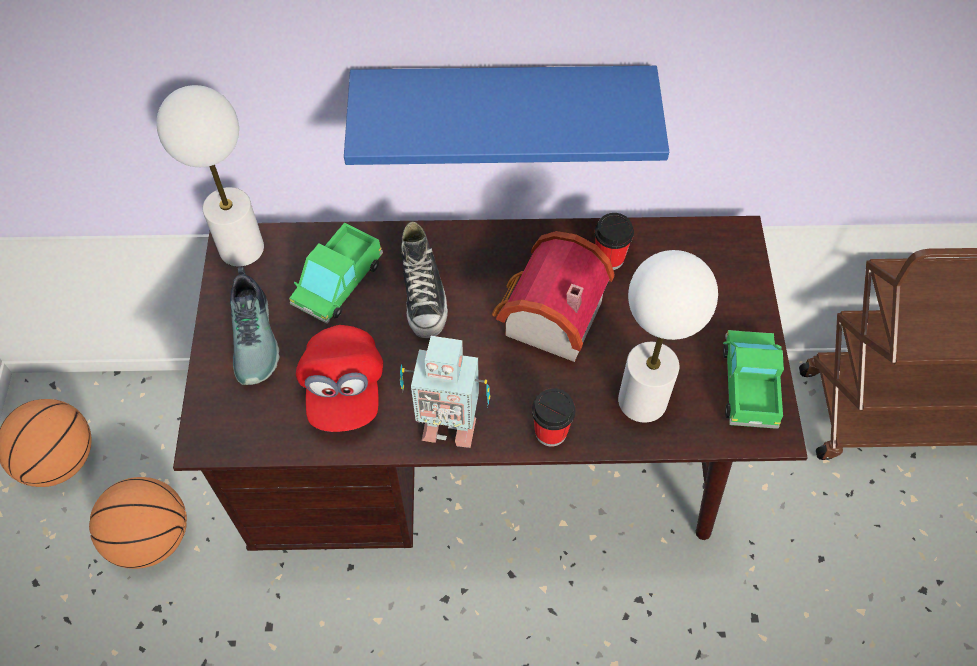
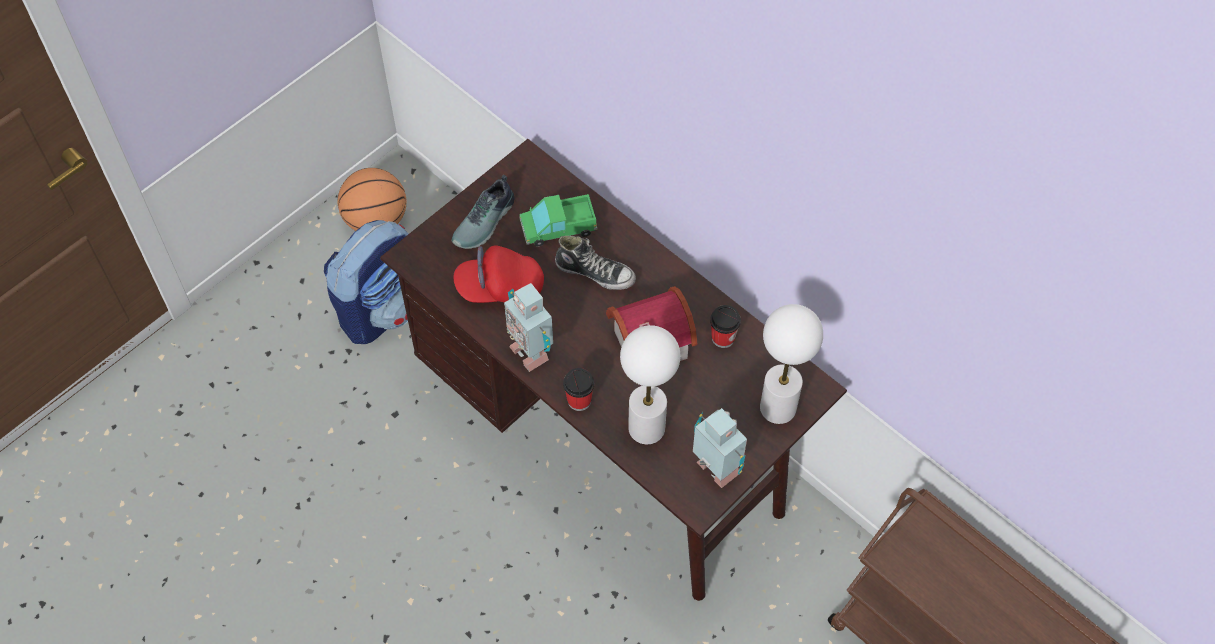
camera: 45 degrees right, 0 degrees up
basketball [89,477,187,569] -> backpack [324,220,408,344]
white table lamp [156,85,264,267] -> white table lamp moved to [760,304,823,424]
red cap [296,325,383,432] -> red cap turned 45 degrees clockwise [453,246,544,303]
blue shelf [344,66,669,165] -> none
shoe [401,221,448,338] -> shoe turned 105 degrees counterclockwise [555,236,636,290]
toy truck [723,330,784,429] -> toy robot [693,408,747,488]

